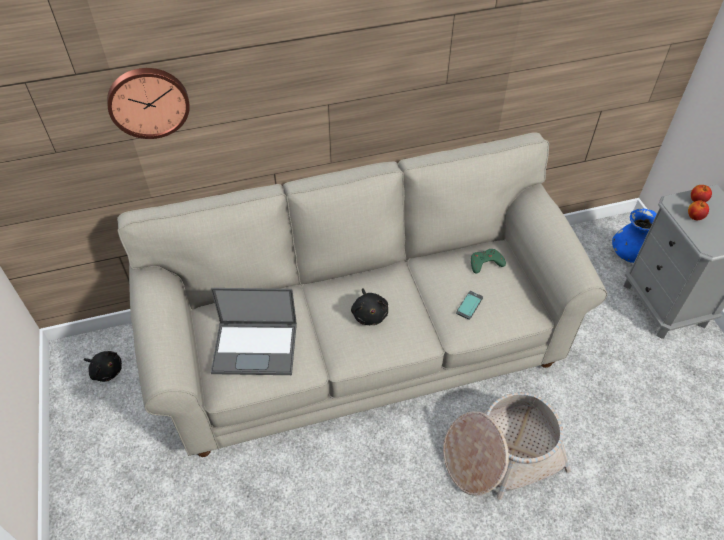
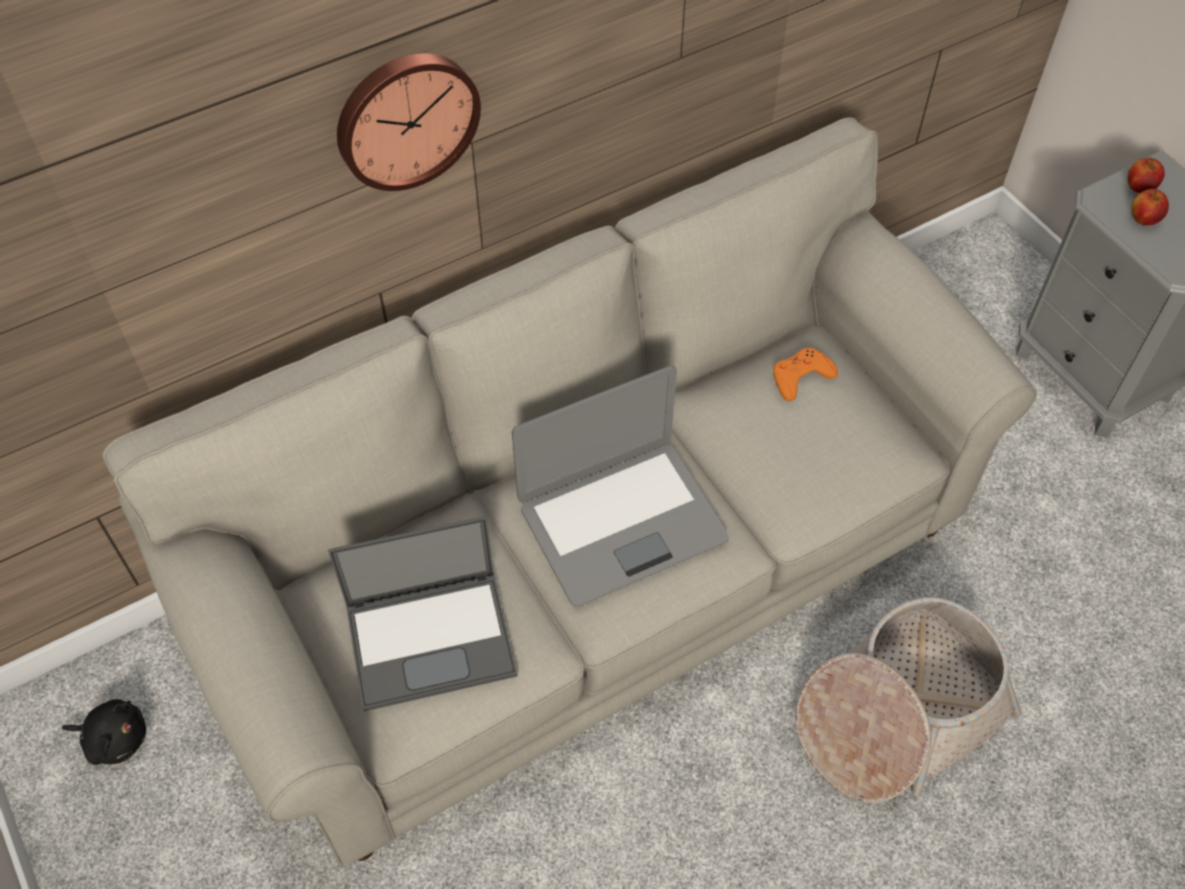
camera: 15 degrees left, 5 degrees up
wall clock [107,68,190,139] -> wall clock moved to [337,53,481,191]
black plush toy [351,288,388,325] -> laptop [512,366,729,607]
phone [456,291,483,320] -> none
green game controller [471,249,506,273] -> orange game controller [773,348,838,401]
blue vase [612,208,657,263] -> none

